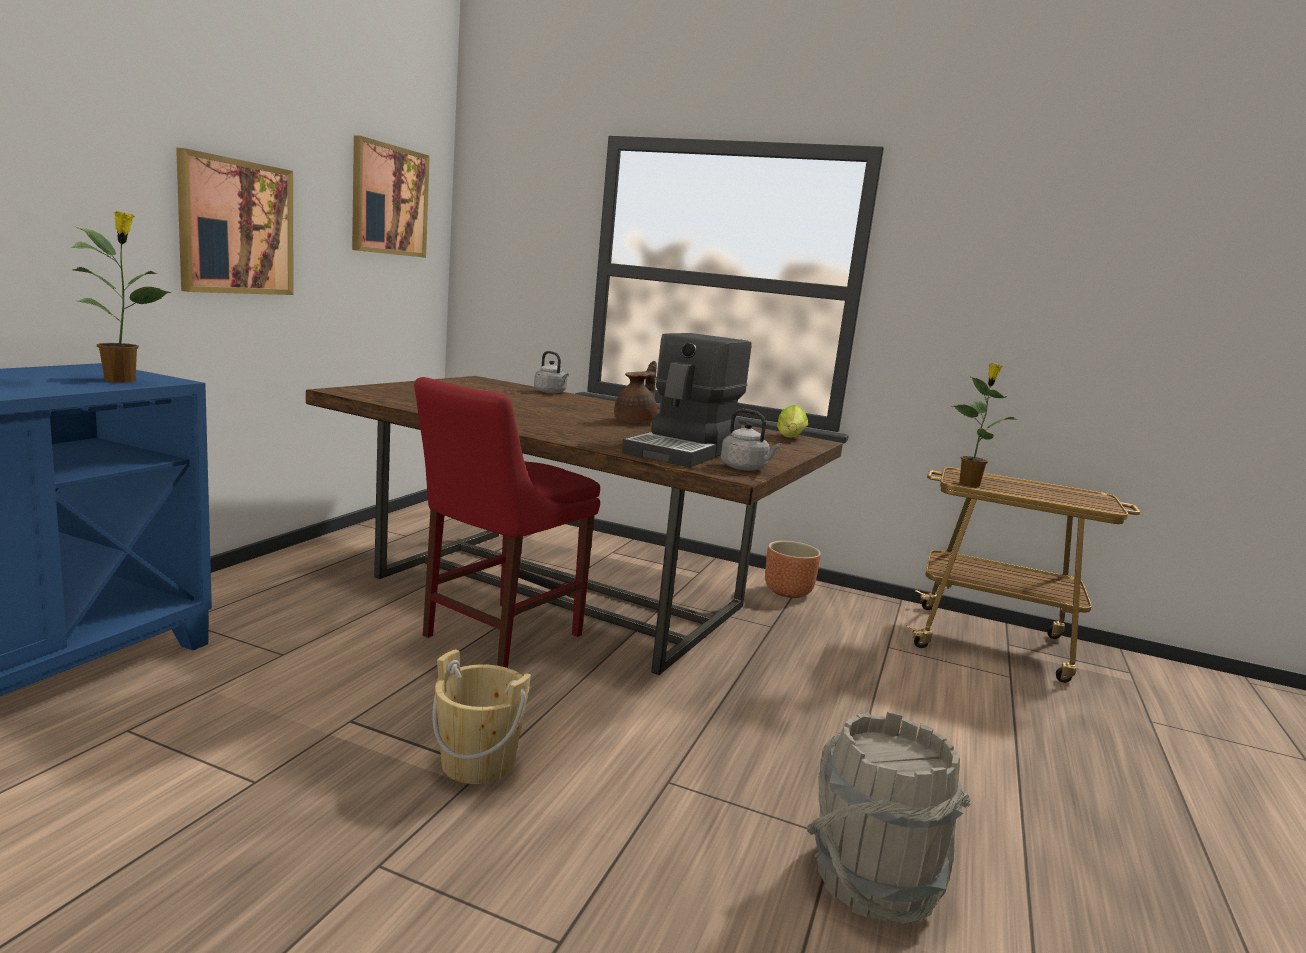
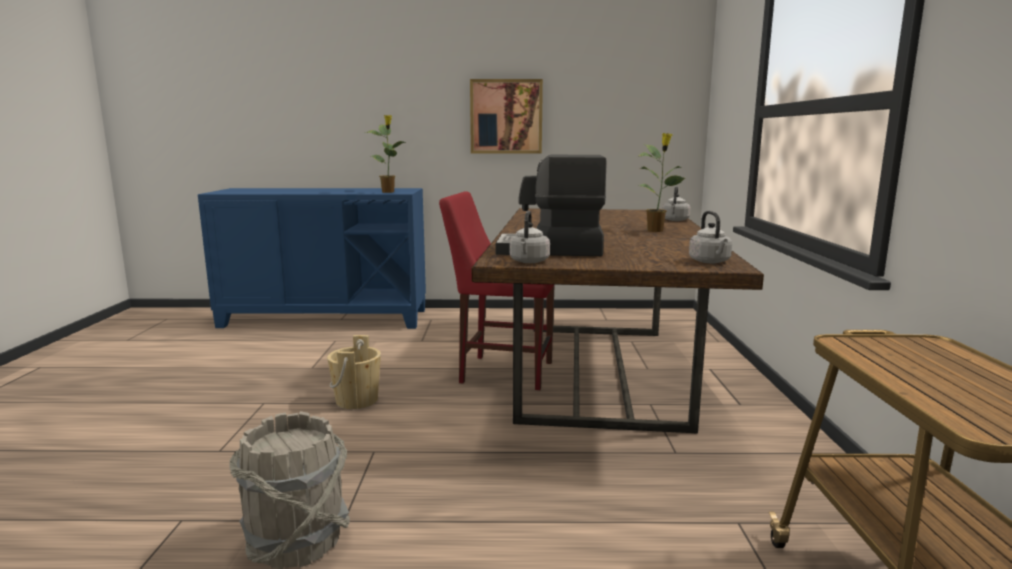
camera: 70 degrees right, 0 degrees up
picture [352,135,430,258] -> none
brown teapot [614,361,658,423] -> none
brown planter [765,541,821,598] -> none
lettuce [777,405,808,438] -> grey kettle [689,211,732,263]
potted plant [952,363,1017,487] -> potted plant moved to [638,133,685,232]

